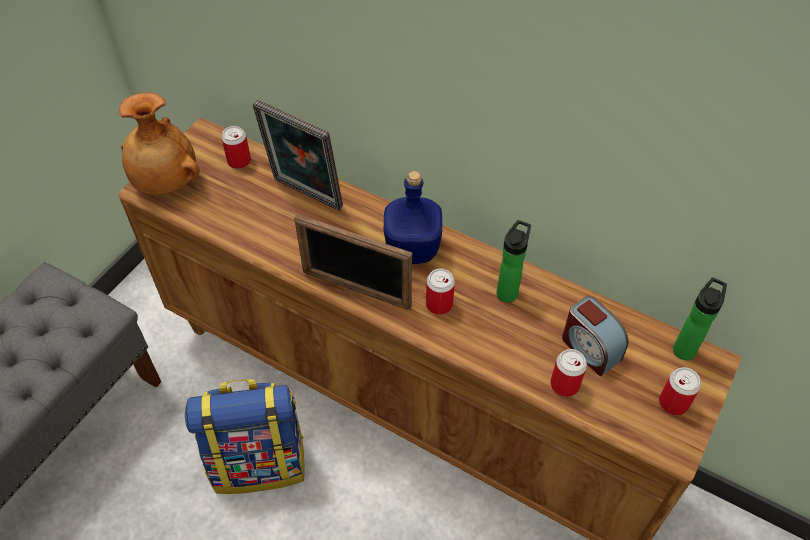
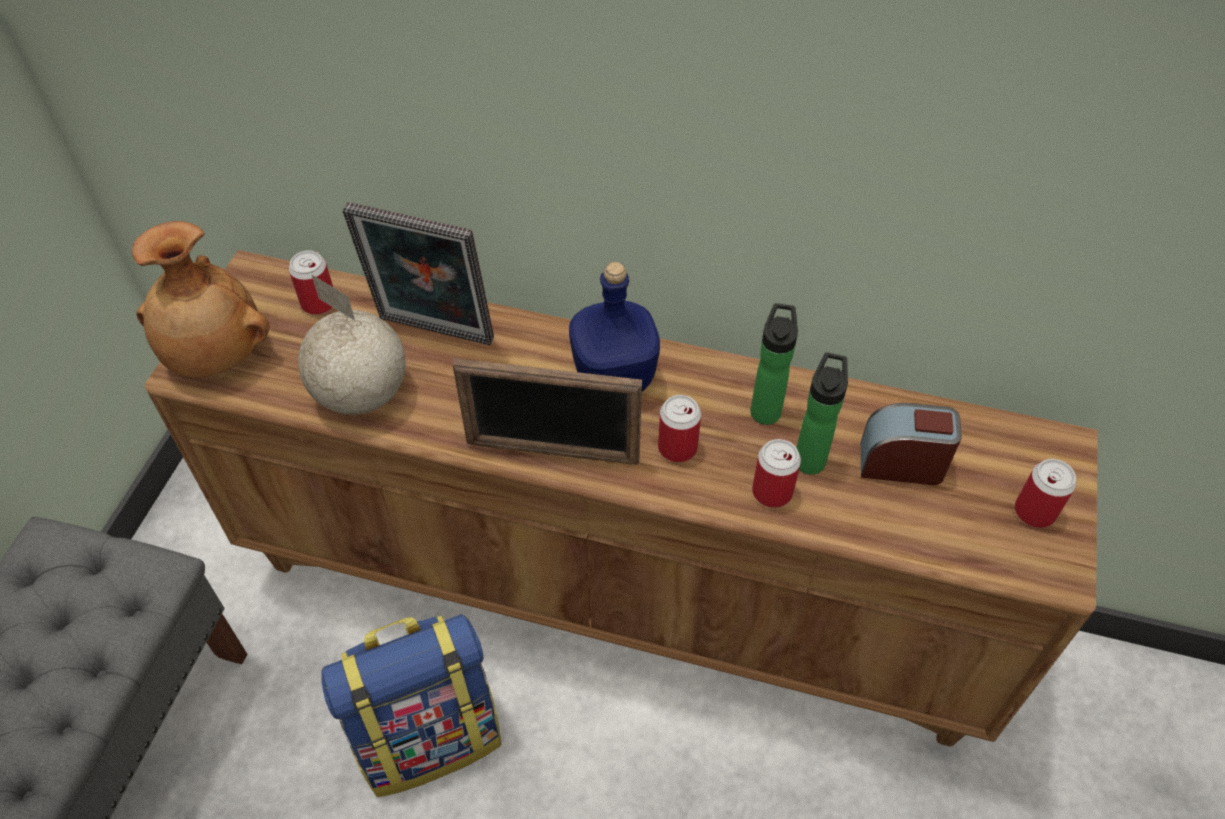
camera: 15 degrees left, 0 degrees up
can [550,349,587,397] -> can moved to [752,439,801,508]
alarm clock [562,296,629,376] -> alarm clock turned 150 degrees clockwise [861,403,962,485]
bottle [673,278,727,360] -> bottle moved to [796,353,848,475]
none -> globe [298,274,406,415]

